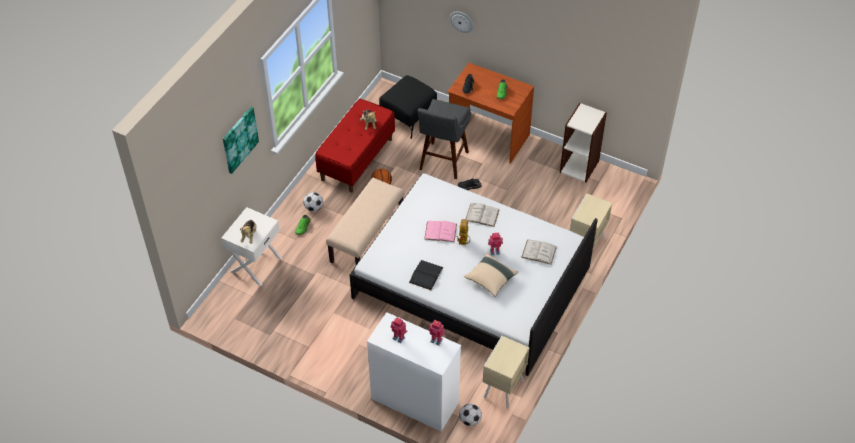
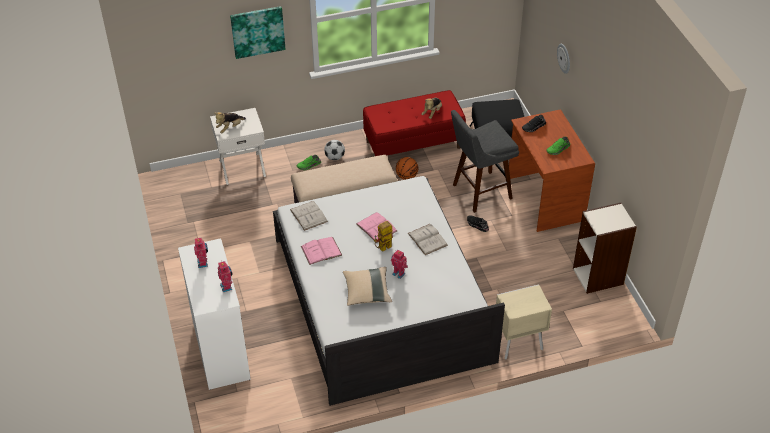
camera: 45 degrees right, 5 degrees down
black book [409,260,443,290] -> pink book [301,237,342,265]
football [459,404,482,426] -> none
beige nightstand [483,336,529,408] -> none
white book [521,239,557,265] -> white book moved to [290,201,328,231]

